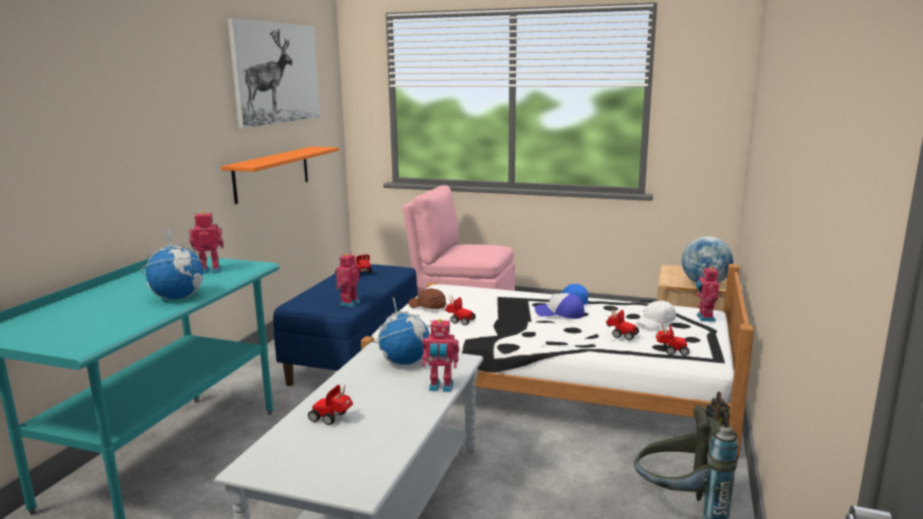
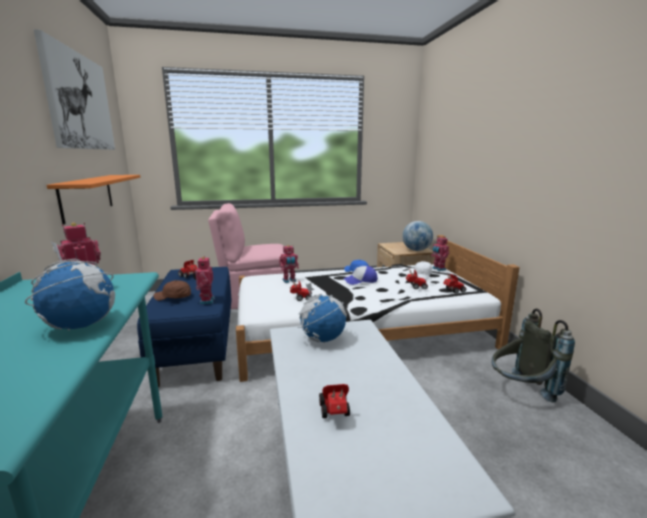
camera: 30 degrees left, 0 degrees up
toy car [308,385,353,425] -> toy car turned 90 degrees clockwise [319,384,350,418]
brown cap [409,288,446,309] -> brown cap moved to [154,280,191,301]
toy robot [422,319,459,392] -> toy robot moved to [279,245,299,283]

